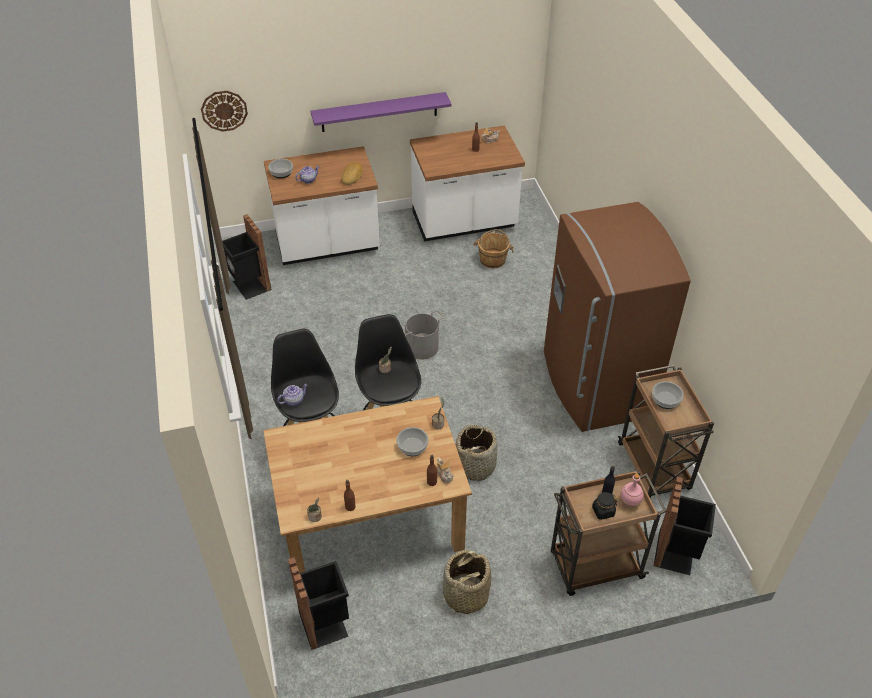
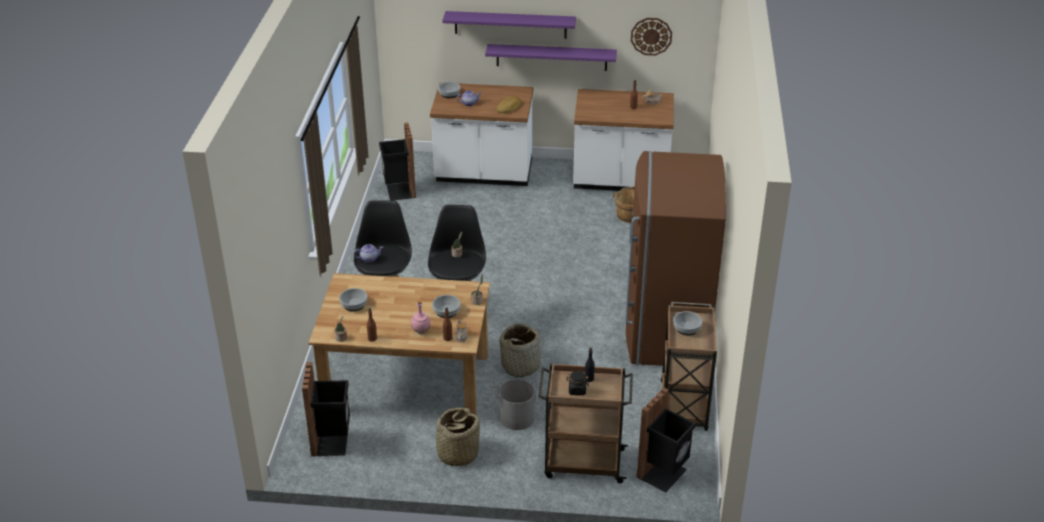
camera: 20 degrees right, 10 degrees down
wall clock [201,91,248,132] -> wall clock moved to [631,18,672,56]
grey bucket [401,310,444,359] -> grey bucket moved to [491,379,543,430]
pink bottle [620,474,644,507] -> pink bottle moved to [411,300,431,334]
none -> bowl [339,288,368,311]
none -> purple shelf [442,11,576,39]

